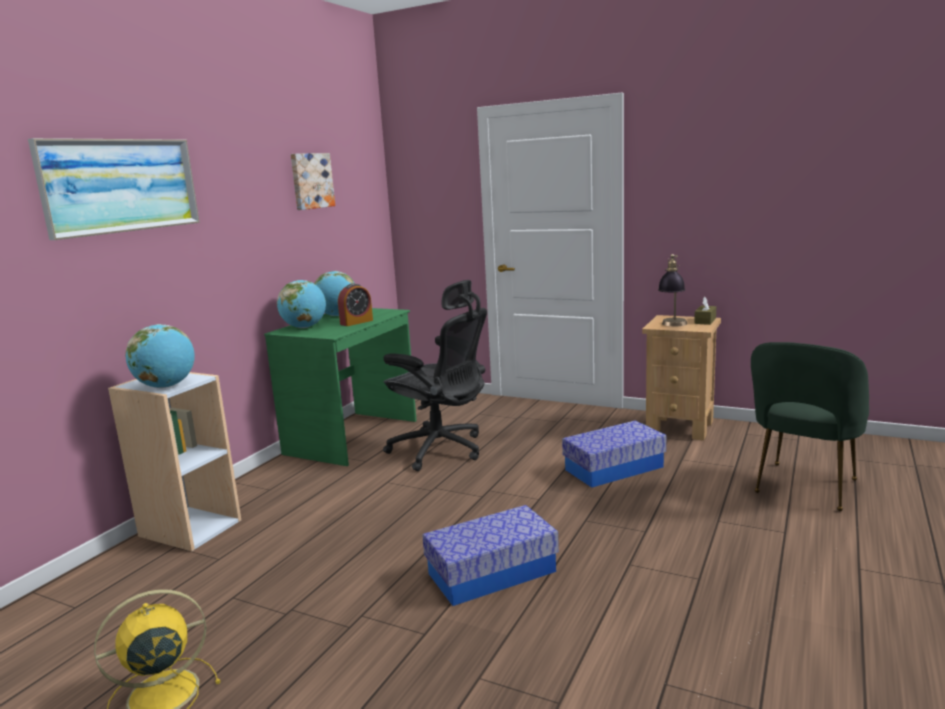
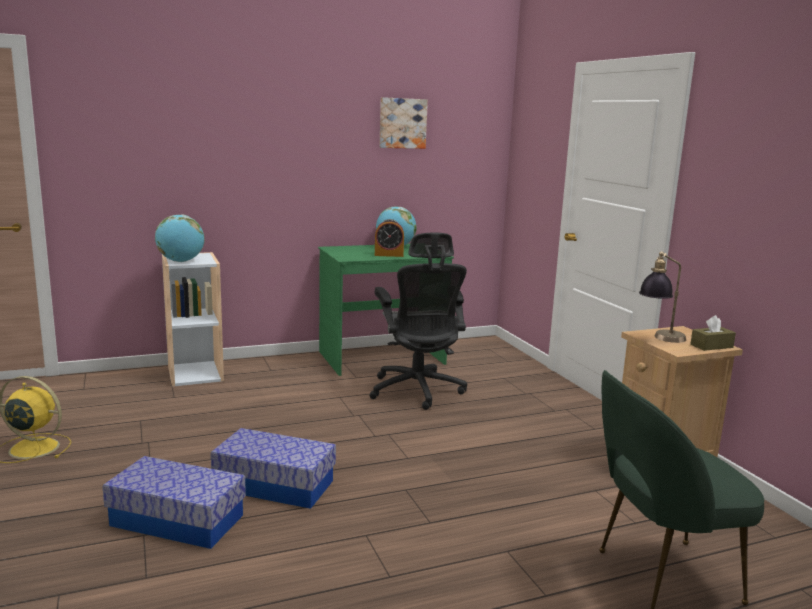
camera: 40 degrees right, 0 degrees up
picture [28,138,200,240] -> none
globe [277,280,326,328] -> none
storage box [562,420,666,488] -> storage box moved to [103,456,246,549]

